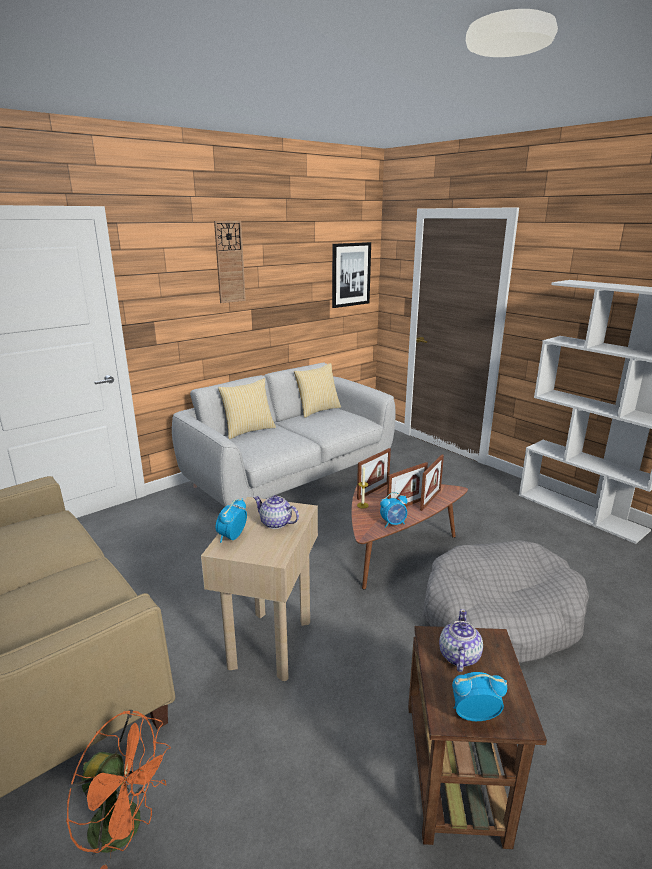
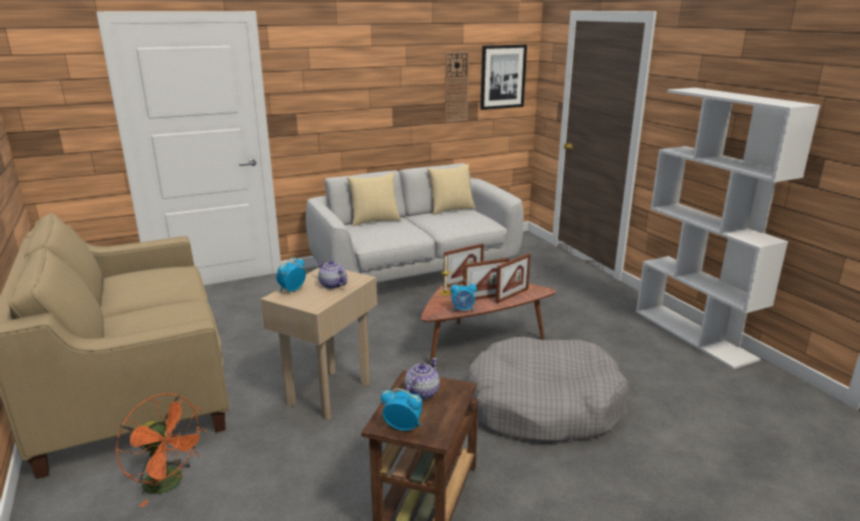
camera: 15 degrees right, 0 degrees up
wall clock [214,221,246,303] -> wall clock moved to [445,52,469,122]

